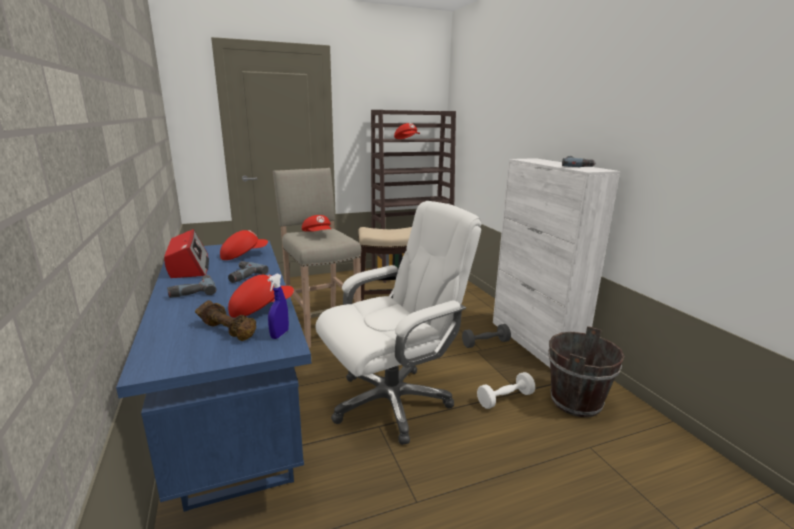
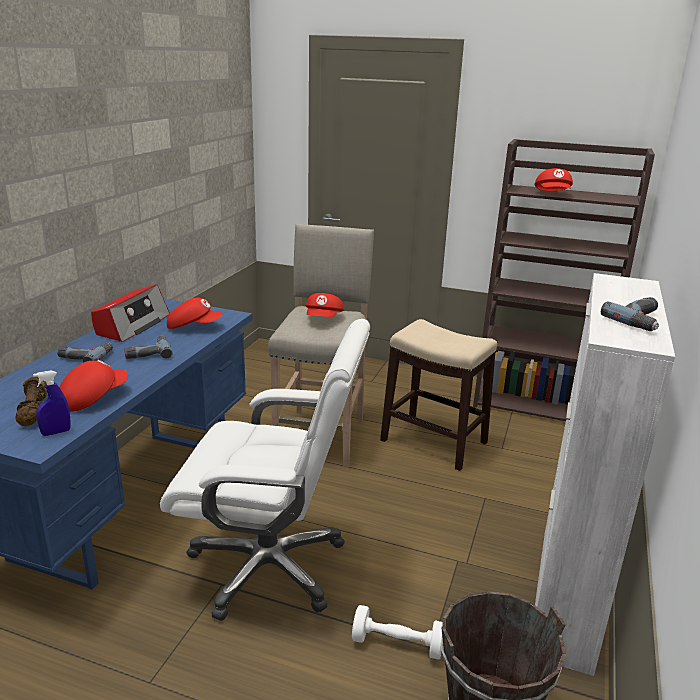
camera: 40 degrees right, 5 degrees up
red cap [228,274,294,318] -> red cap turned 60 degrees counterclockwise [59,360,128,412]
grey dumbbell [462,324,511,348] -> none

